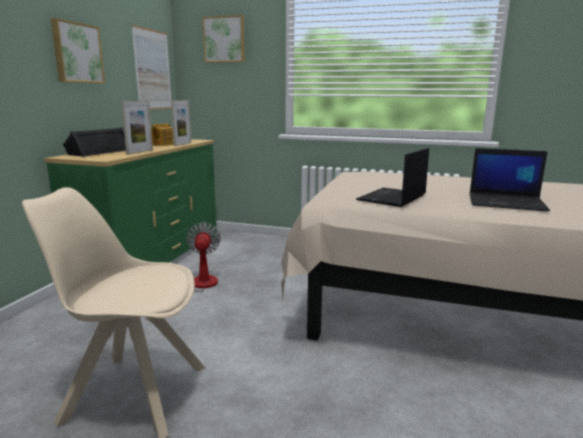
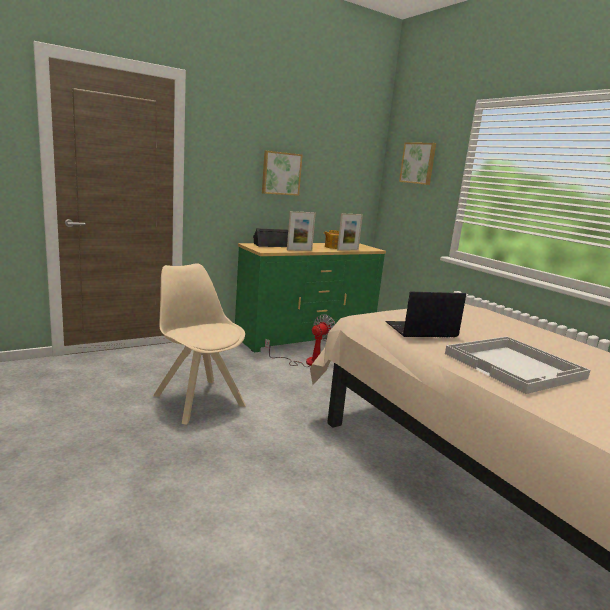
camera: 40 degrees right, 0 degrees up
picture [131,25,172,110] -> none
laptop [469,148,550,212] -> white tray [445,337,590,394]

